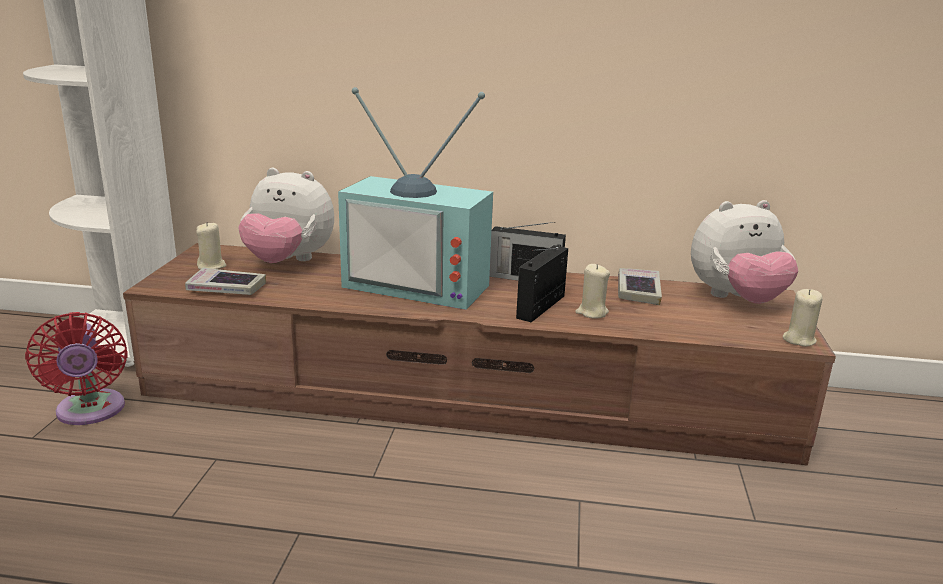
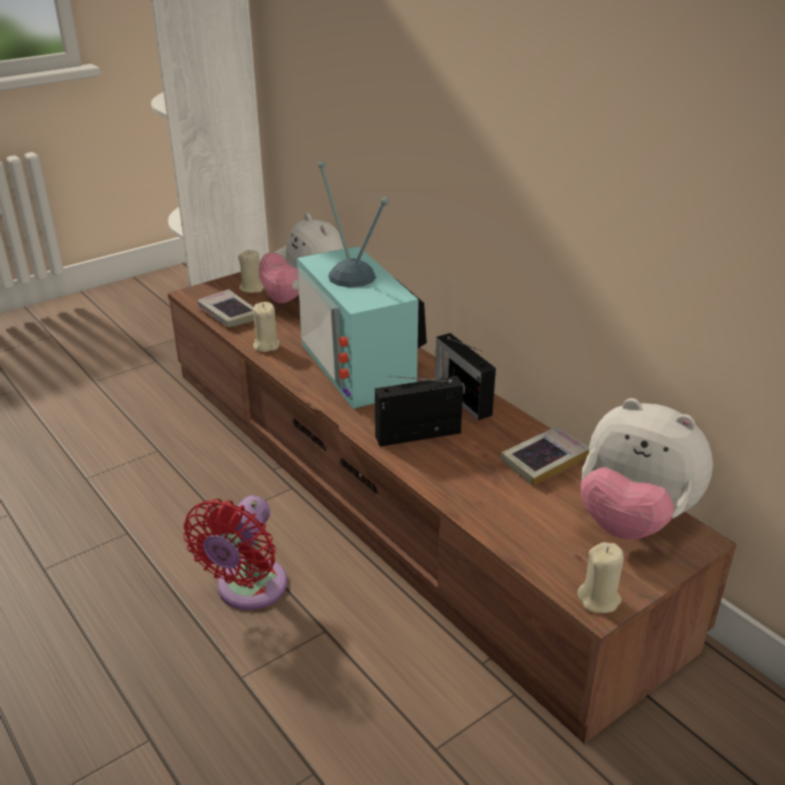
camera: 45 degrees right, 10 degrees up
red fan [25,312,128,425] -> red fan moved to [183,496,287,610]
beige candle [575,264,610,318] -> beige candle moved to [253,302,280,352]

